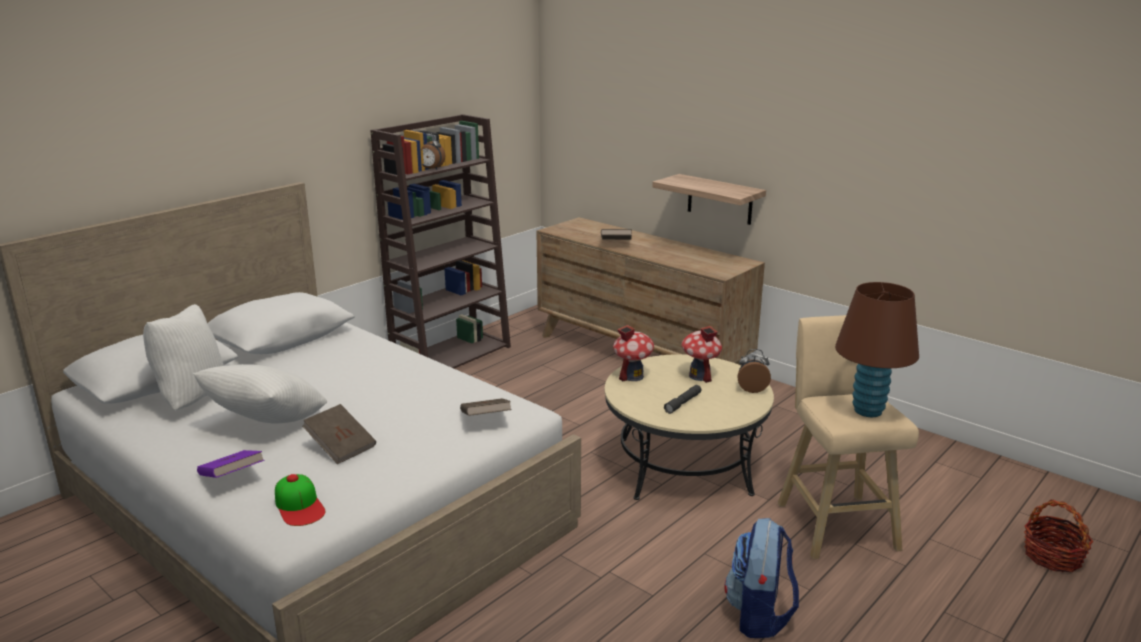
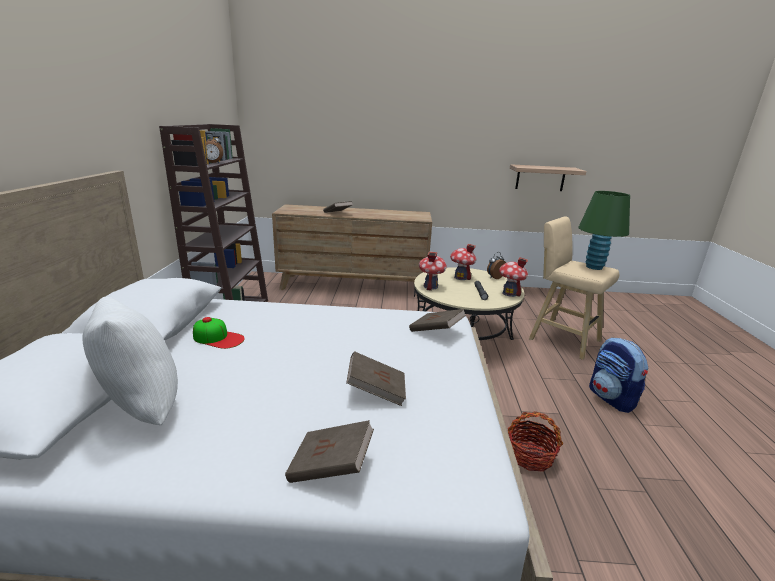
camera: 40 degrees left, 0 degrees up
white pillow [193,364,327,424] -> none
purple book [197,450,265,478] -> brown book [285,420,374,483]
cap [275,474,325,526] -> cap moved to [193,317,245,349]
shelf [652,174,766,225] -> shelf moved to [510,164,586,191]
brown table lamp [835,282,919,417] -> green table lamp [578,191,630,270]
basket [1024,499,1094,572] -> basket moved to [508,411,563,472]
none -> toy house [499,257,528,297]

